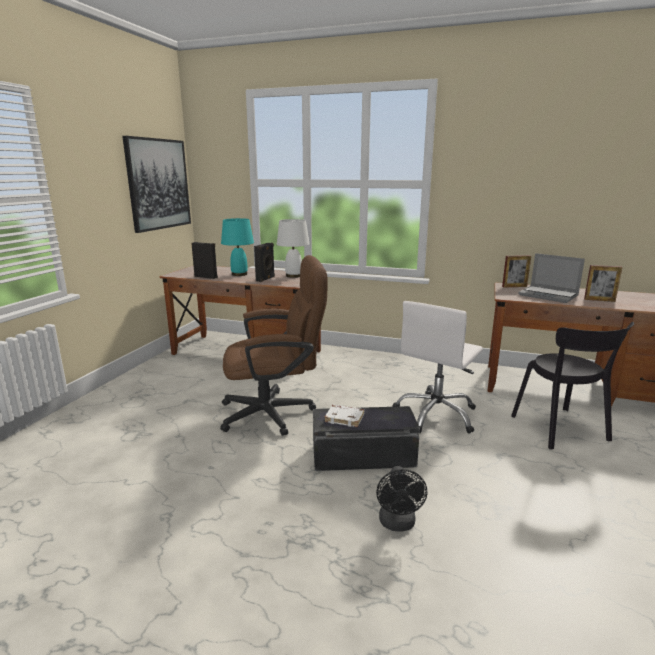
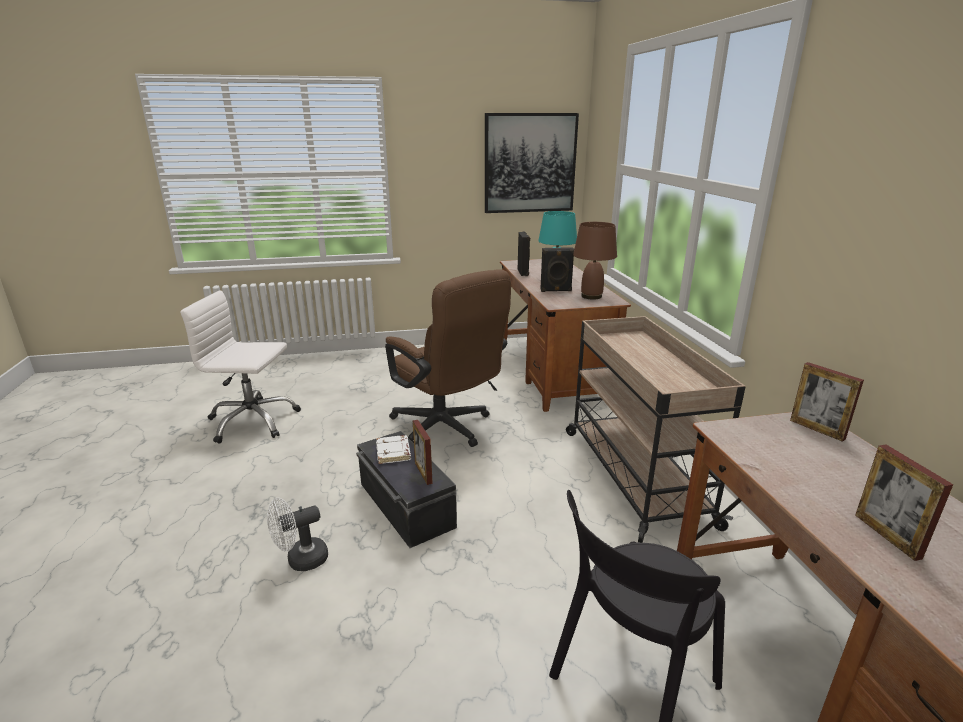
camera: 60 degrees right, 5 degrees up
white table lamp [277,219,310,278] -> brown table lamp [573,222,617,300]
black fan [376,466,427,532] -> white fan [267,498,328,571]
white office chair [393,301,483,434] -> white office chair moved to [180,290,301,444]
laptop [518,253,585,303] -> none
none -> picture frame [413,420,433,485]
none -> beige cart [566,316,746,543]

